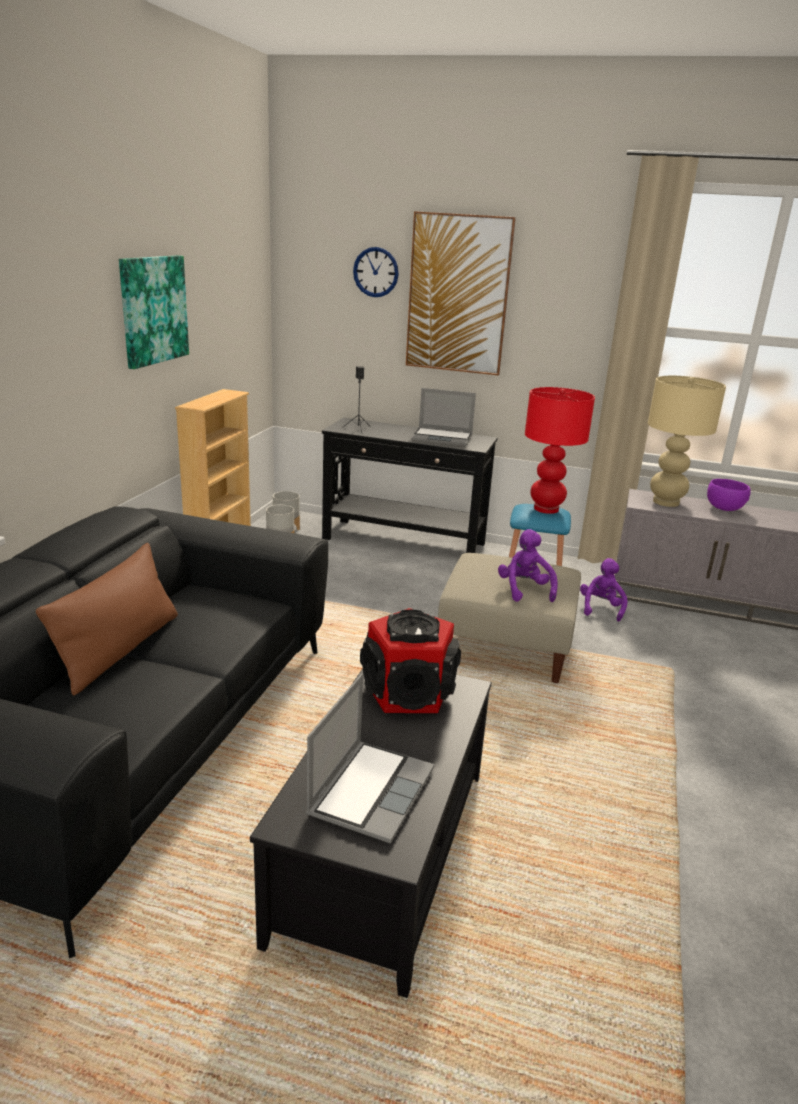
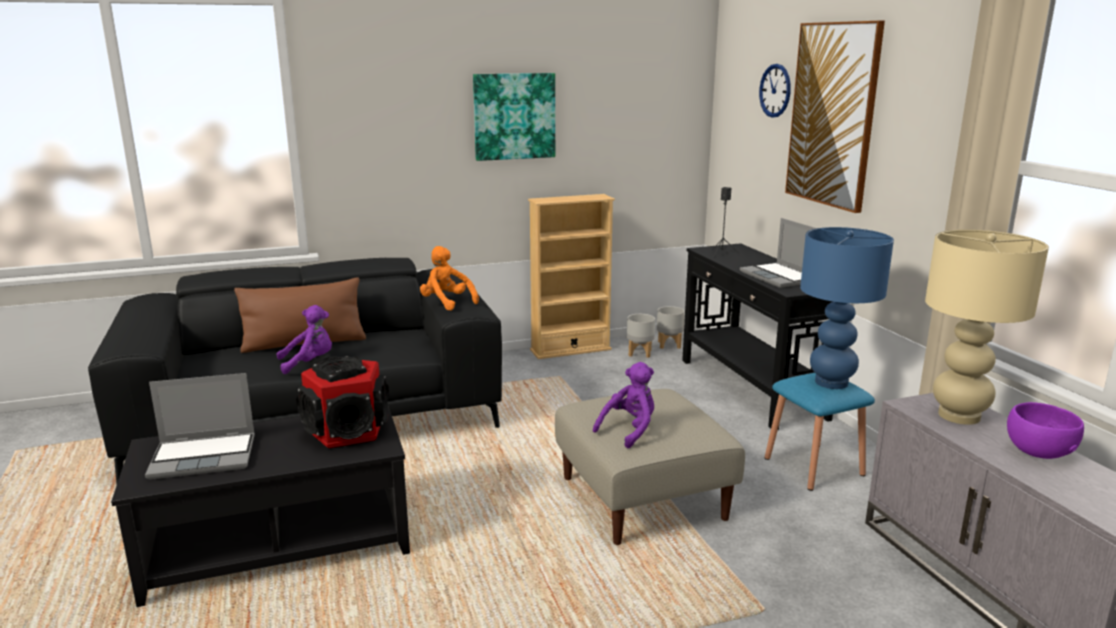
camera: 55 degrees right, 5 degrees down
red table lamp [525,387,595,514] -> blue table lamp [800,227,894,389]
purple plush toy [580,558,628,622] -> purple plush toy moved to [276,305,332,374]
none -> orange plush toy [420,246,479,311]

